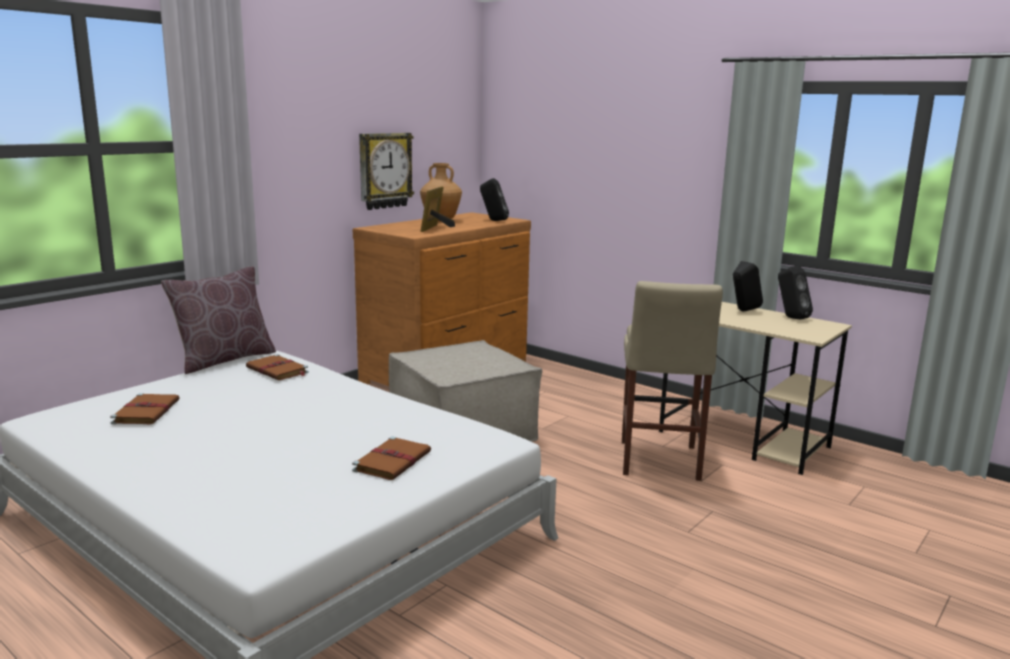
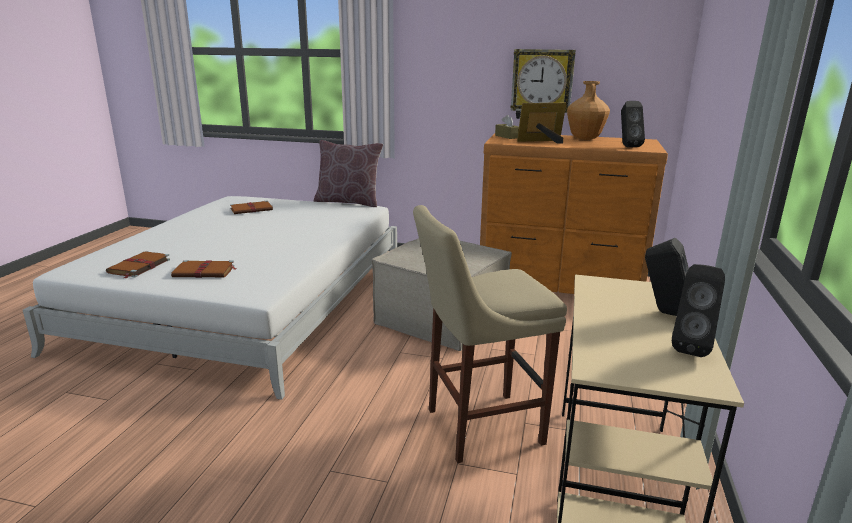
camera: 65 degrees right, 5 degrees up
brown book [246,354,309,380] -> brown book moved to [106,251,170,278]
none -> brown tissue box [495,115,519,139]

